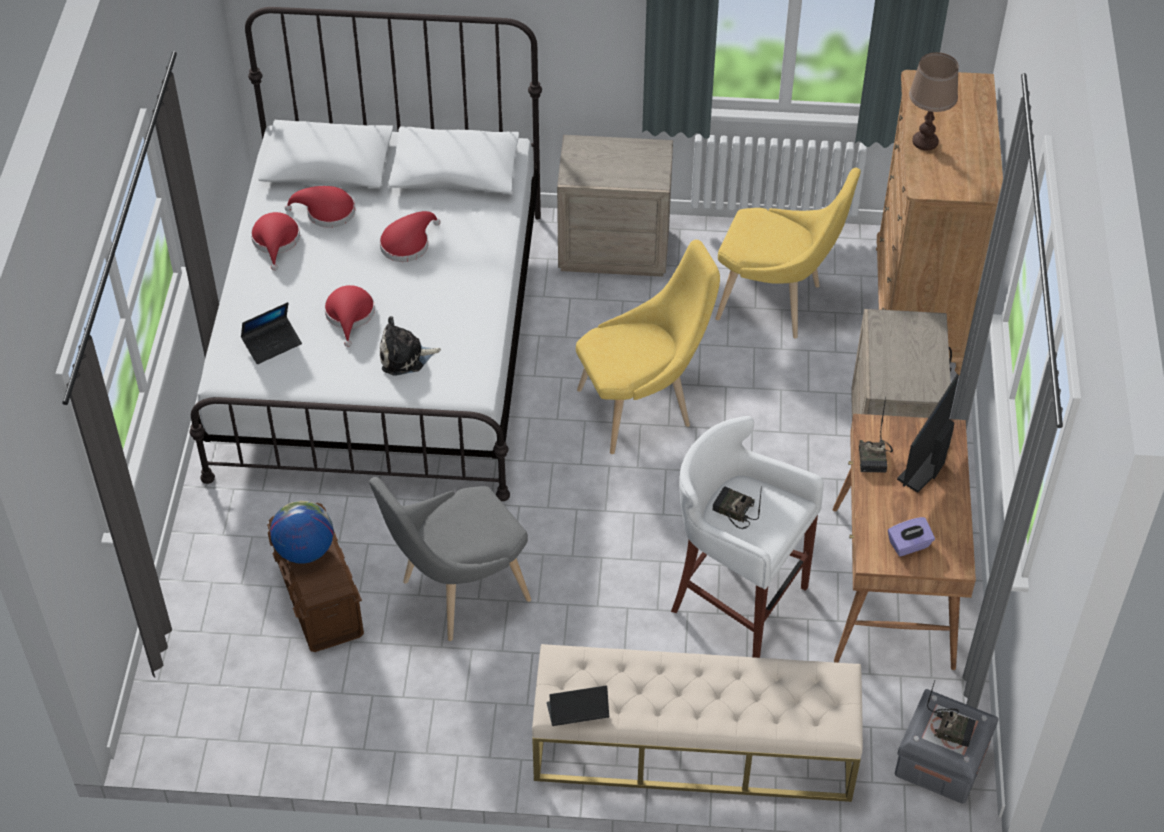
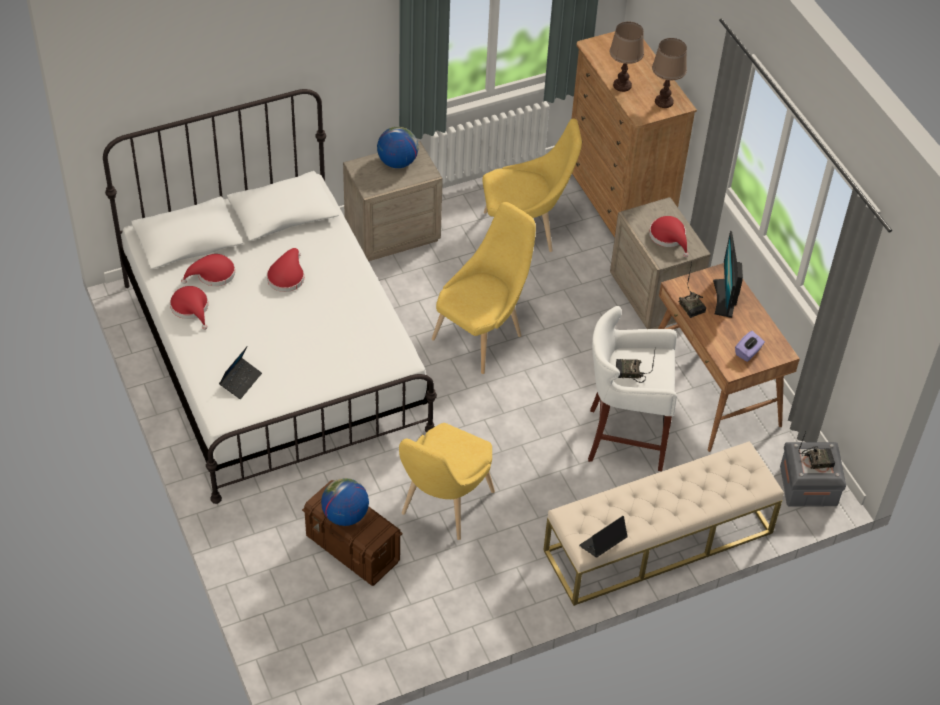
camera: 30 degrees left, 0 degrees up
red hat [324,285,375,347] -> red hat moved to [649,216,689,257]
grey chair [369,477,531,641] -> yellow chair [399,423,495,540]
plush toy [380,316,441,375] -> none
none -> globe [377,127,418,168]
none -> brown table lamp [652,38,687,108]

